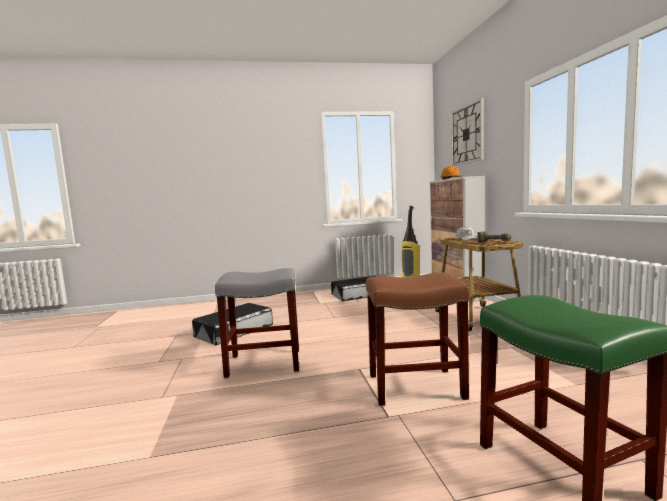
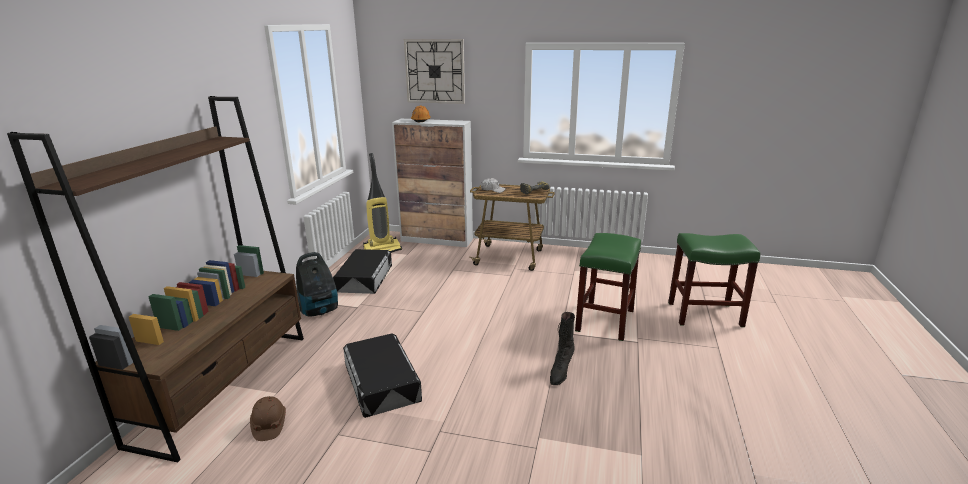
camera: 65 degrees left, 15 degrees up
grey stool [215,268,299,378] -> none
brown stool [366,272,469,406] -> green stool [575,233,641,341]
none -> brown bookcase [7,96,304,462]
none -> brown hard hat [250,396,286,441]
none -> vacuum cleaner [296,252,338,317]
none -> black boot [550,312,575,385]

